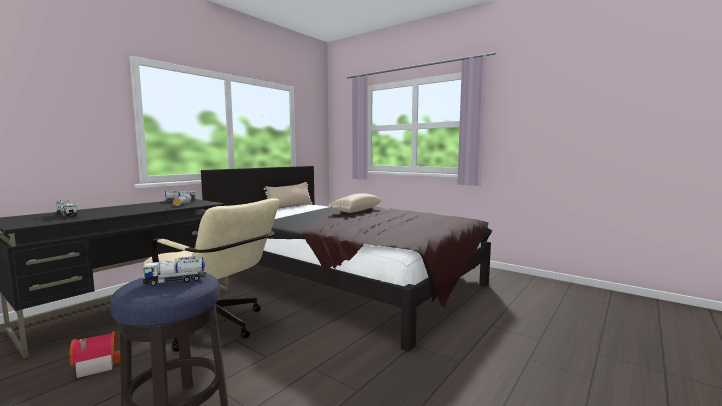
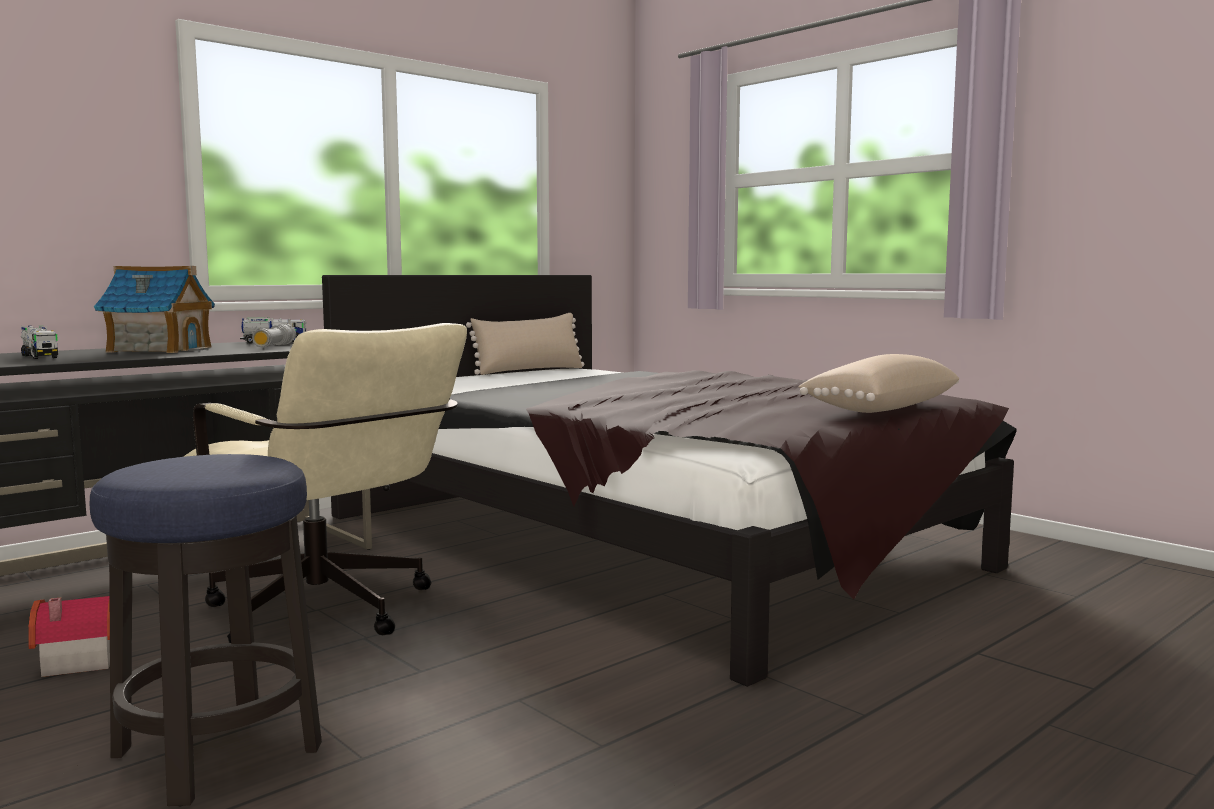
camera: 10 degrees right, 0 degrees up
toy truck [141,256,207,286] -> none
beige pillow [328,193,382,213] -> beige pillow moved to [798,354,959,413]
none -> toy house [94,266,215,353]

